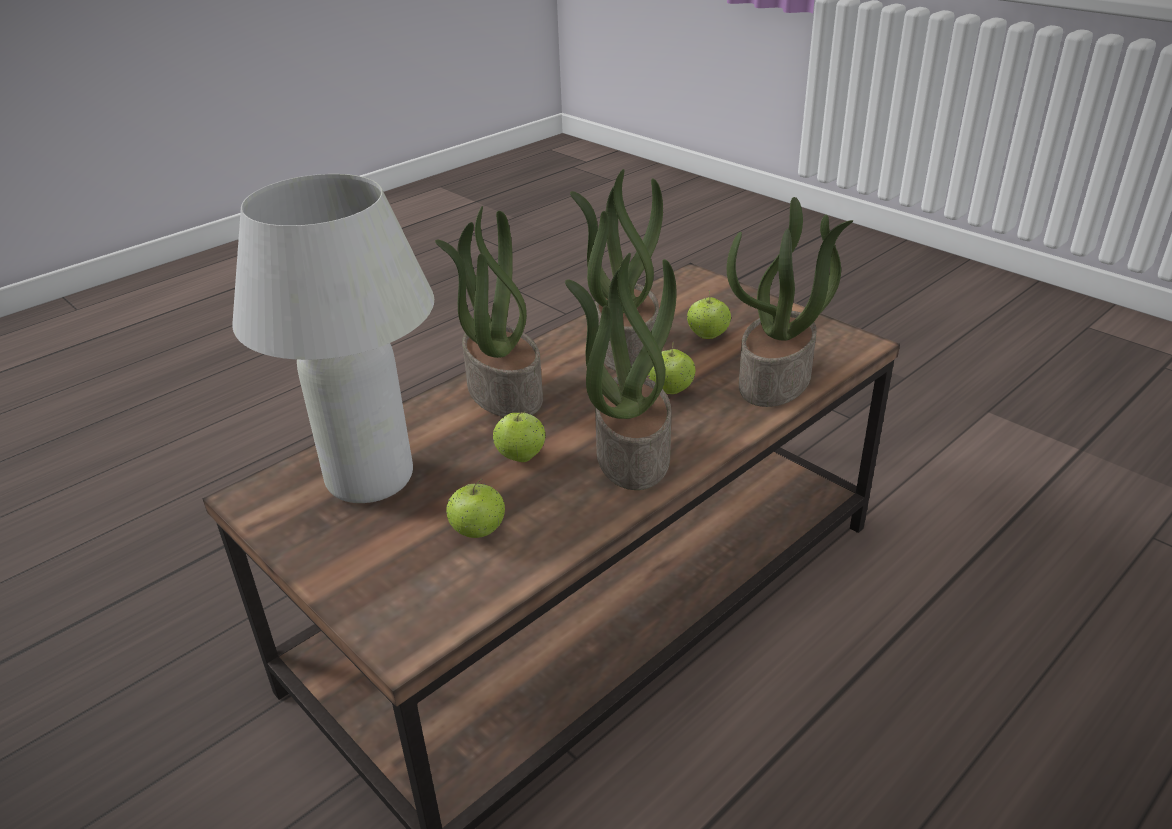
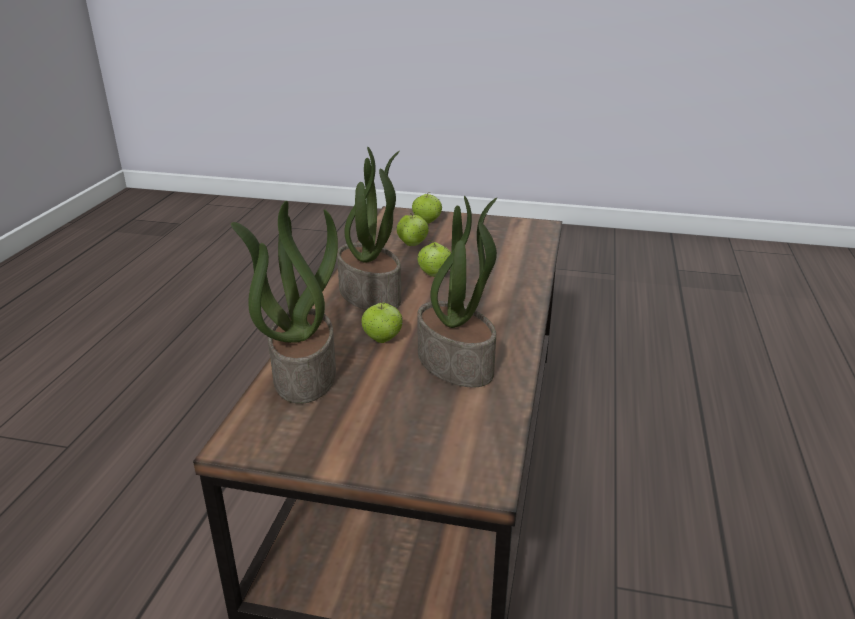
camera: 145 degrees right, 5 degrees down
white table lamp [232,174,434,503] -> none
potted plant [435,206,543,417] -> none
apple [687,290,731,339] -> apple moved to [412,192,442,224]

